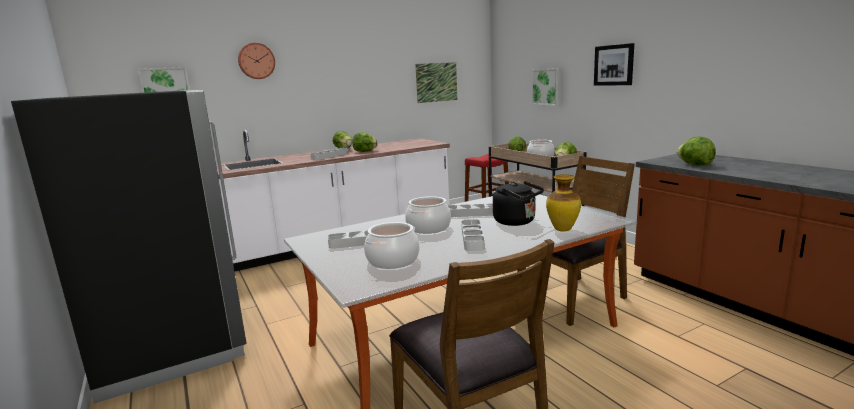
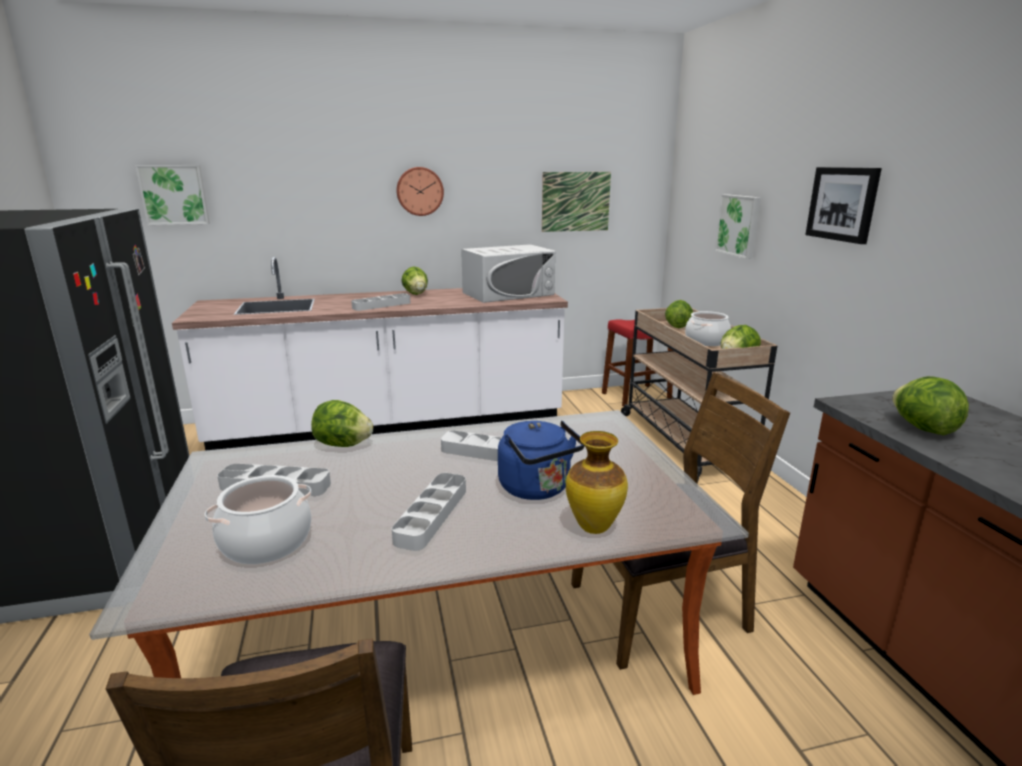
camera: 15 degrees right, 5 degrees up
wall clock [238,43,275,79] -> wall clock moved to [396,167,444,216]
lettuce [352,132,377,152] -> lettuce moved to [311,400,373,447]
cooking pot [405,196,451,234] -> none
black kettle [493,181,544,226] -> blue kettle [498,421,585,500]
none -> white microwave [461,244,555,303]

